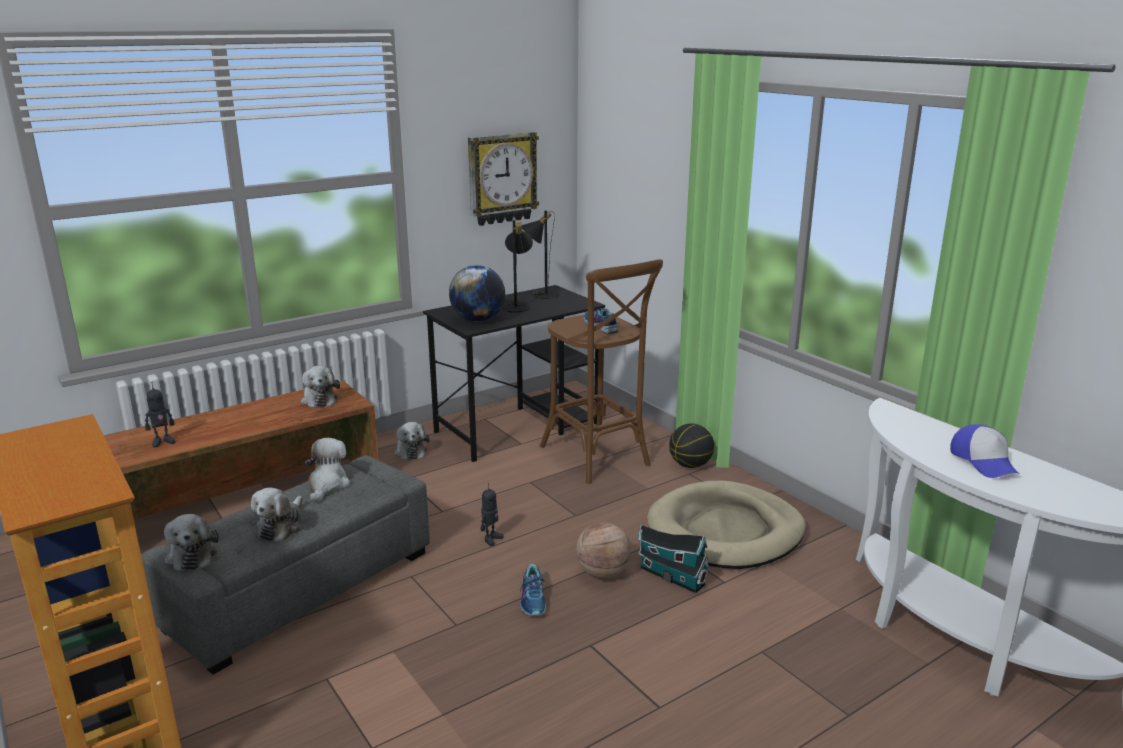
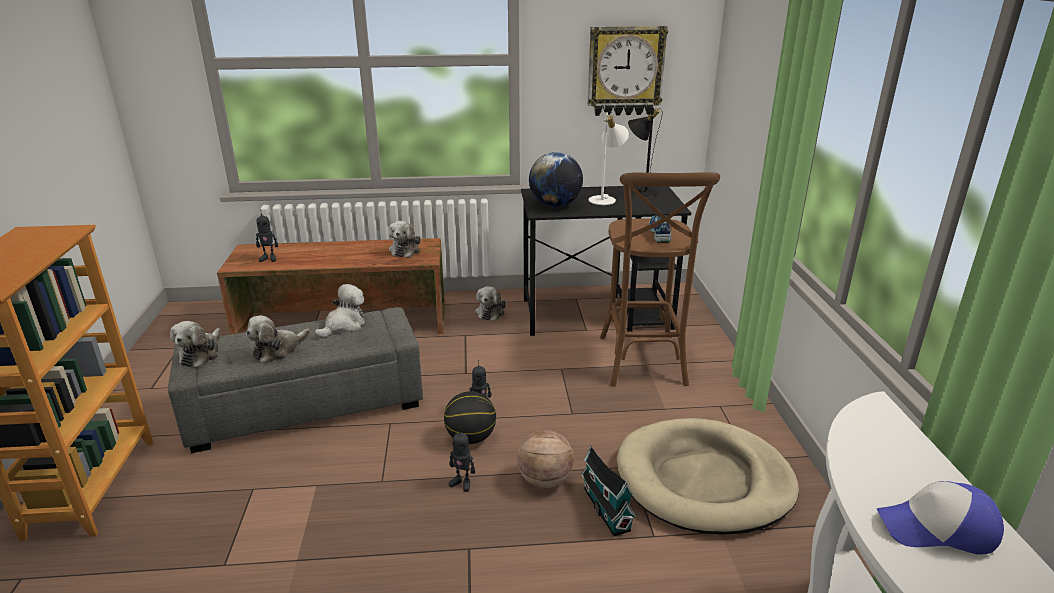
camera: 30 degrees right, 5 degrees up
black table lamp [502,220,533,313] -> white table lamp [588,112,629,205]
shoe [520,564,546,616] -> toy robot [449,427,475,492]
basketball [669,423,714,468] -> basketball moved to [444,391,496,444]
cap [950,424,1018,478] -> cap turned 75 degrees clockwise [877,481,1004,555]

